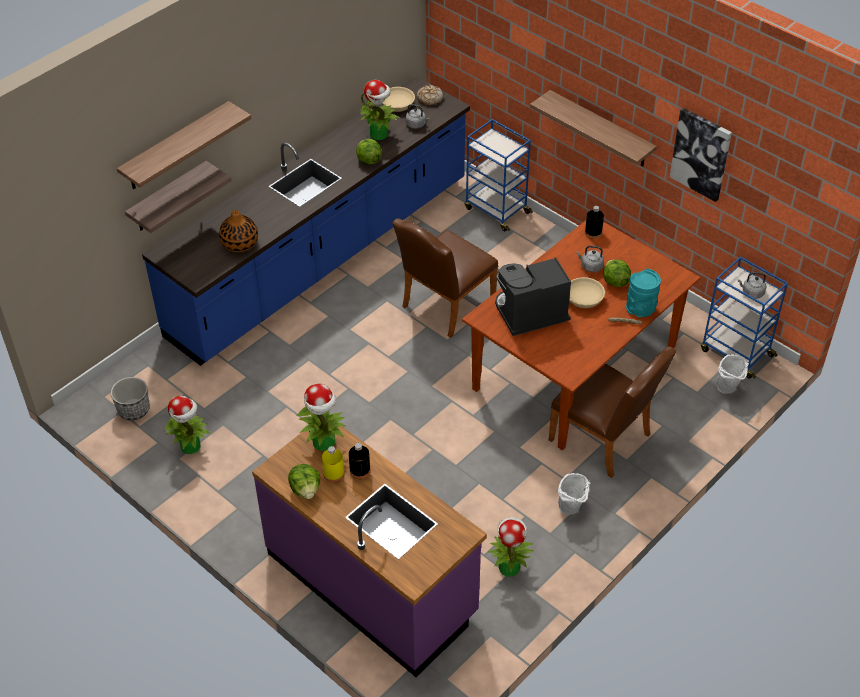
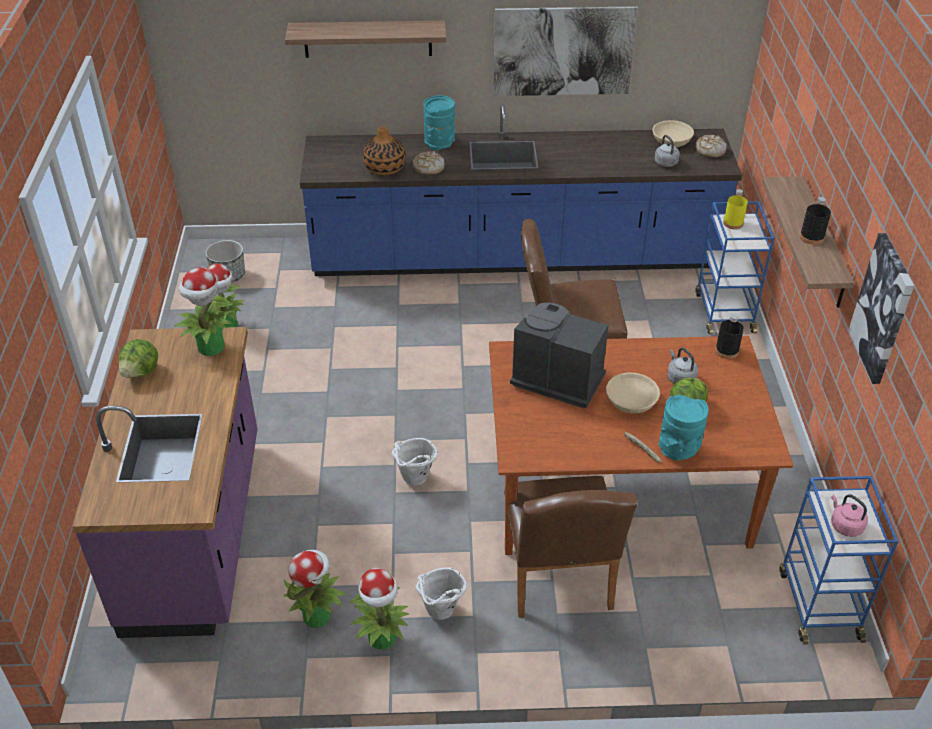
camera: 45 degrees right, 5 degrees down
shelf [125,161,232,233] -> none
yellow bottle [322,446,344,483] -> yellow bottle moved to [723,189,748,229]
black bottle [349,443,371,479] -> black bottle moved to [800,197,831,245]
lettuce [356,139,382,164] -> none
potted plant [359,80,400,140] -> potted plant moved to [349,568,410,650]
white bucket [717,354,749,394] -> white bucket moved to [392,438,439,486]
grey kettle [738,272,766,299] -> pink kettle [831,494,868,537]
none -> bread [413,151,445,174]
none -> turquoise vase [423,95,455,150]
none -> picture [493,6,638,96]

